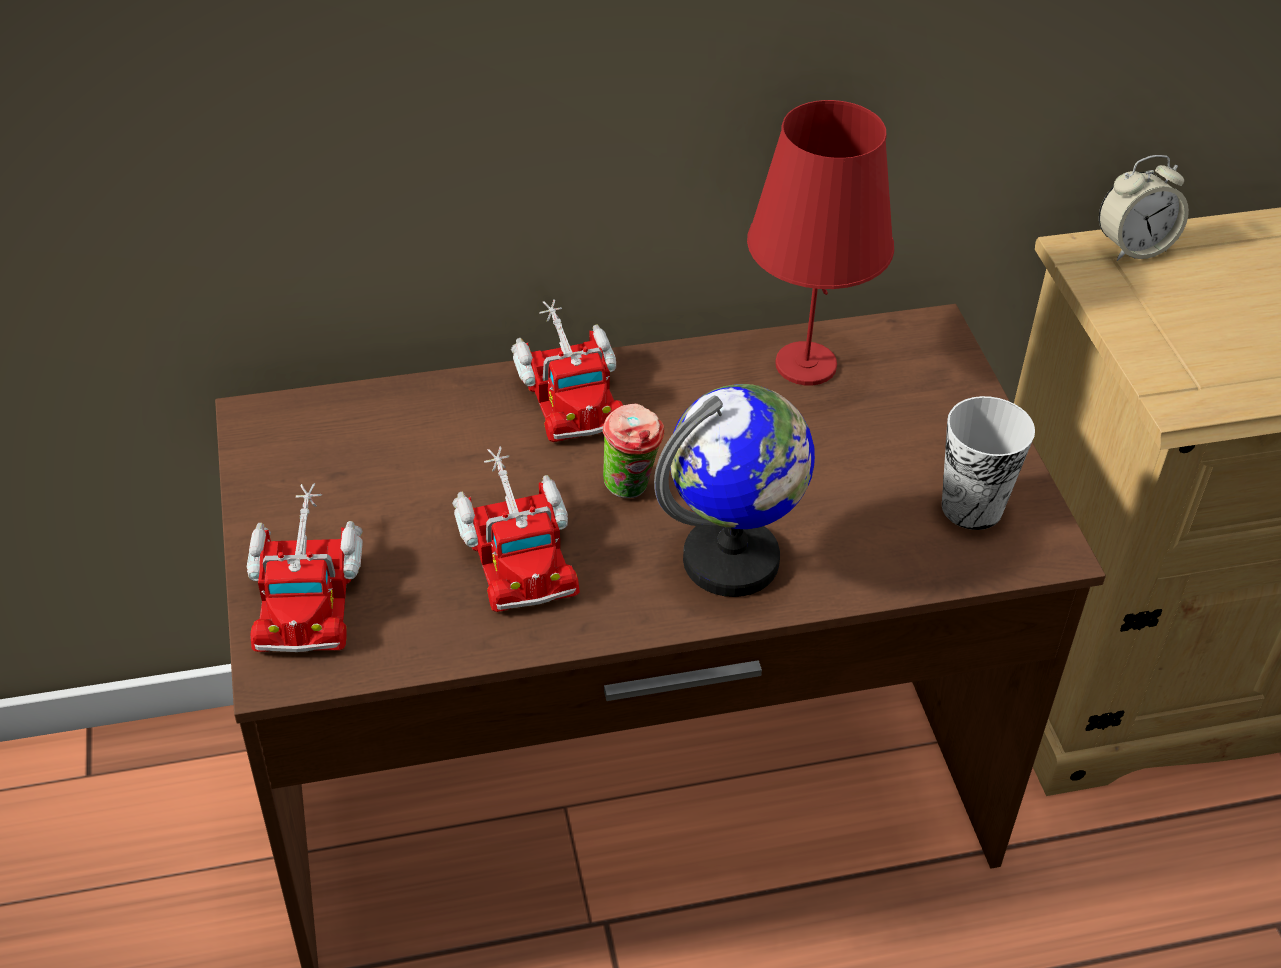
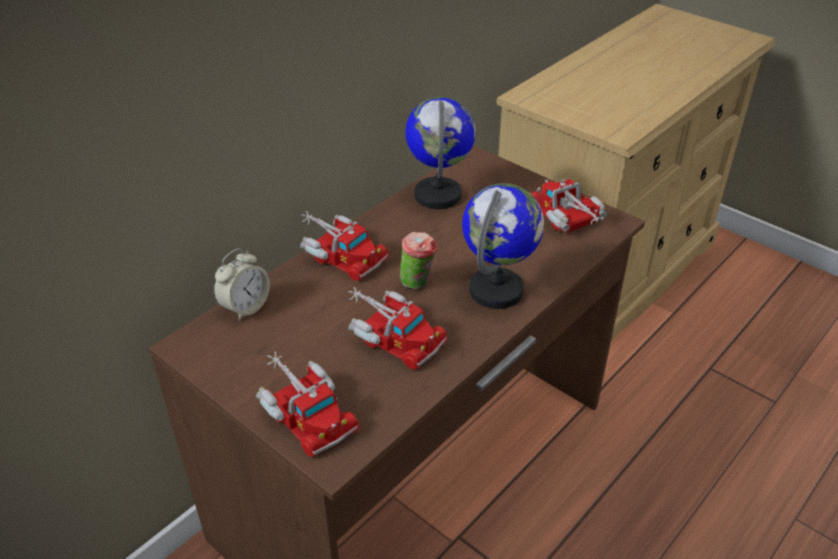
camera: 35 degrees left, 5 degrees down
red table lamp [747,100,894,385] -> globe [405,97,476,209]
cup [942,396,1035,530] -> toy truck [531,179,608,233]
alarm clock [1099,155,1189,261] -> alarm clock moved to [213,248,270,321]

